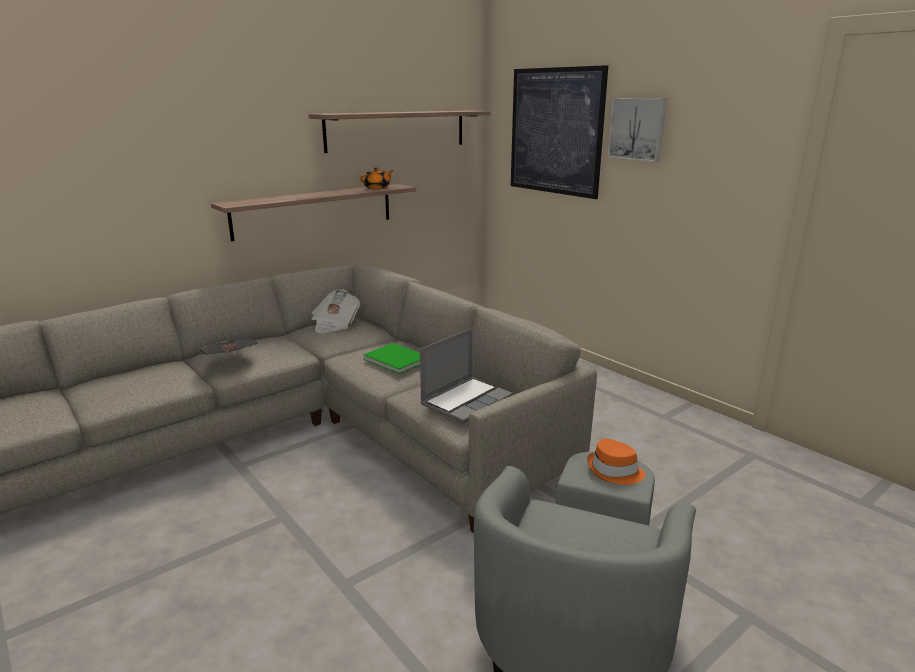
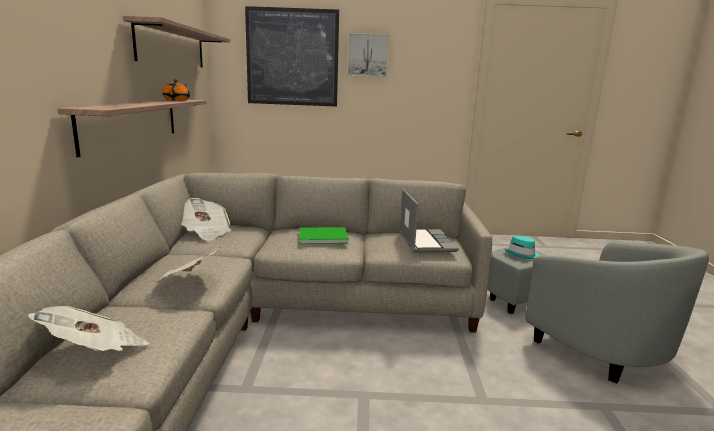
camera: 50 degrees left, 5 degrees down
orange hat [587,438,645,485] -> turquoise hat [505,236,539,259]
none -> newspaper [28,306,149,351]

